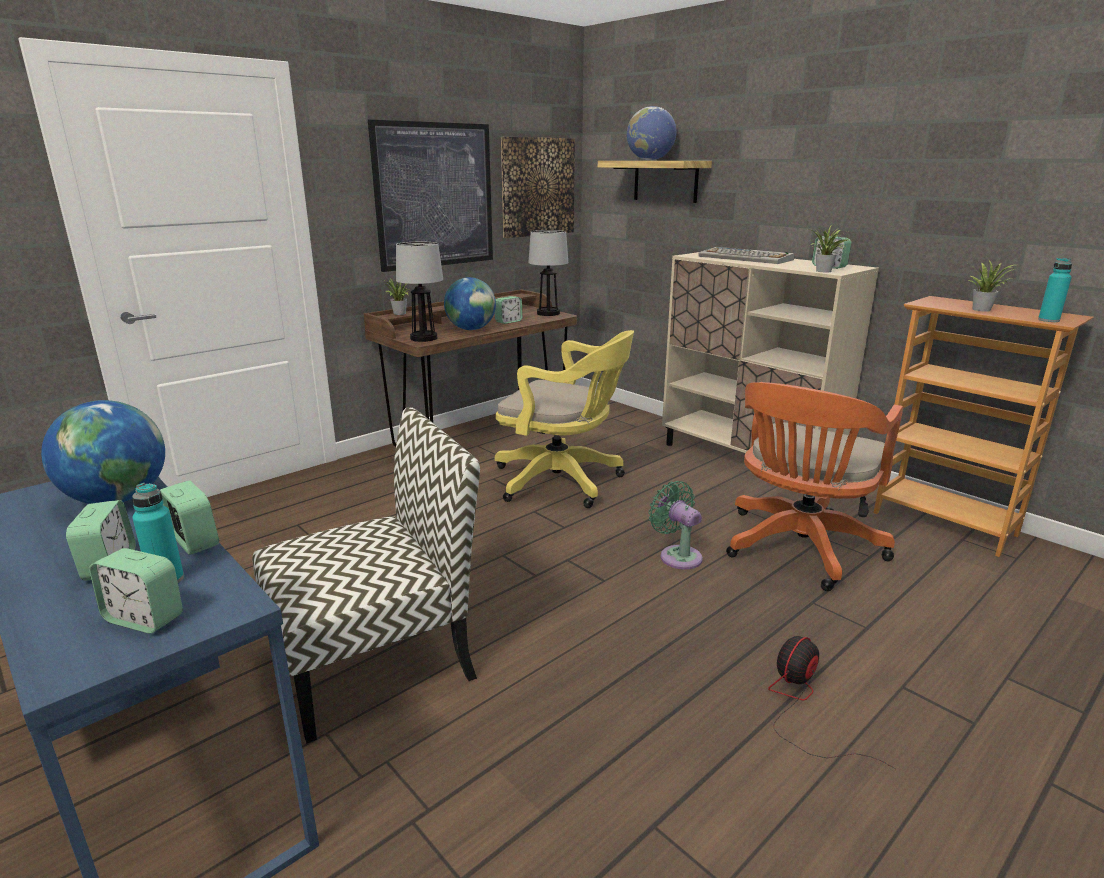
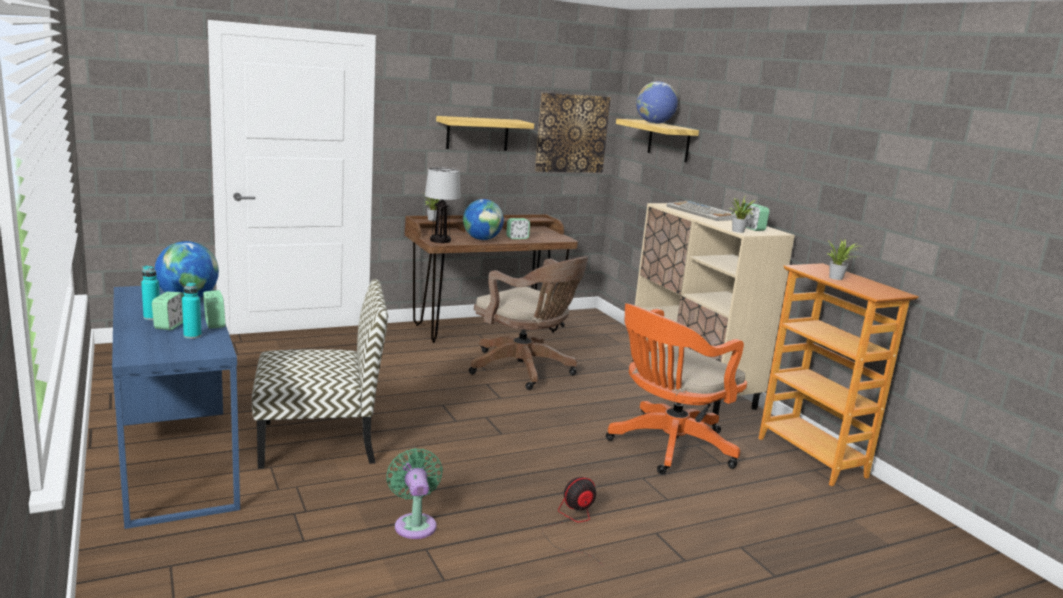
camera: 15 degrees right, 5 degrees down
alarm clock [89,548,183,634] -> none
picture [368,119,493,272] -> shelf [436,116,534,151]
yellow office chair [495,330,634,508] -> brown office chair [469,256,588,390]
table lamp [528,230,568,316] -> none
green fan [648,481,703,570] -> green fan moved to [386,448,443,539]
turquoise bottle [1038,258,1072,322] -> turquoise bottle moved to [141,266,160,320]

